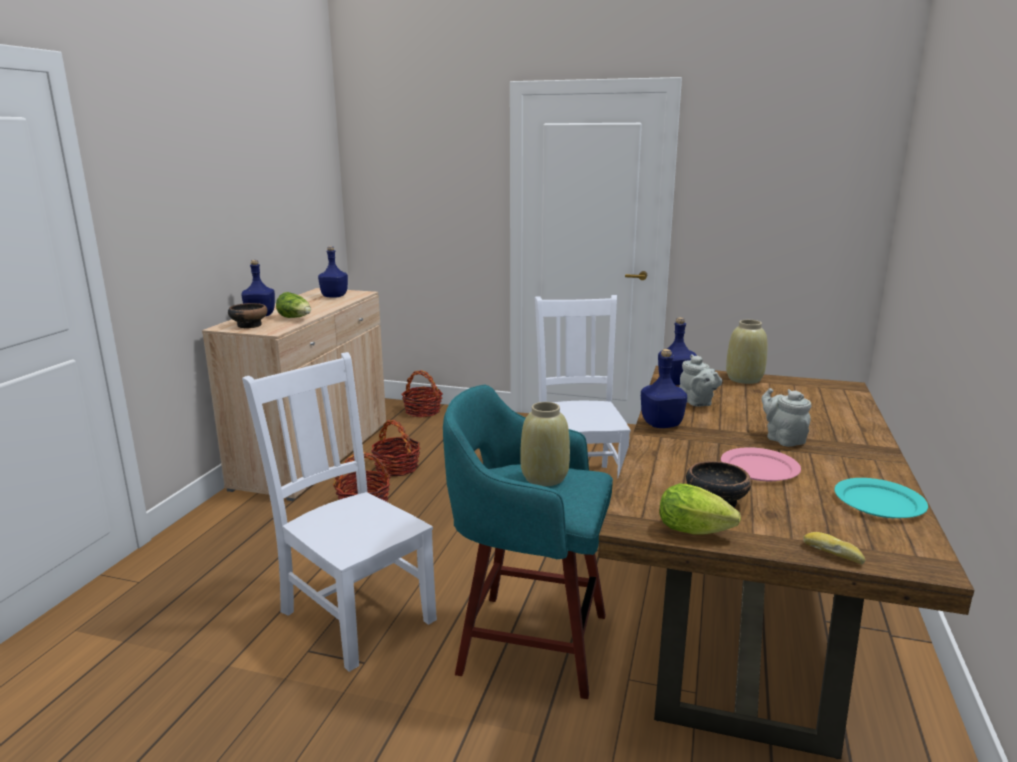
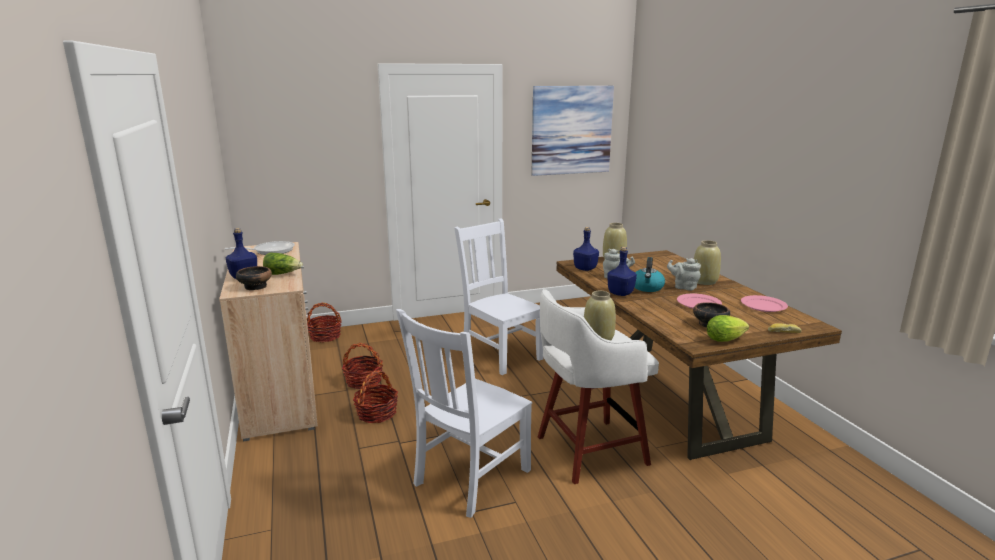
camera: 35 degrees left, 0 degrees up
white chair [242,352,437,672] -> white chair turned 60 degrees counterclockwise [396,309,532,518]
blue bottle [318,246,348,298] -> frying pan [225,241,295,255]
turquoise stool [443,385,613,699] -> white stool [538,289,659,484]
turquoise plate [834,478,928,518] -> pink plate [741,295,788,312]
none -> picture [531,86,614,176]
none -> kettle [635,257,665,292]
none -> beige vase [694,240,721,285]

